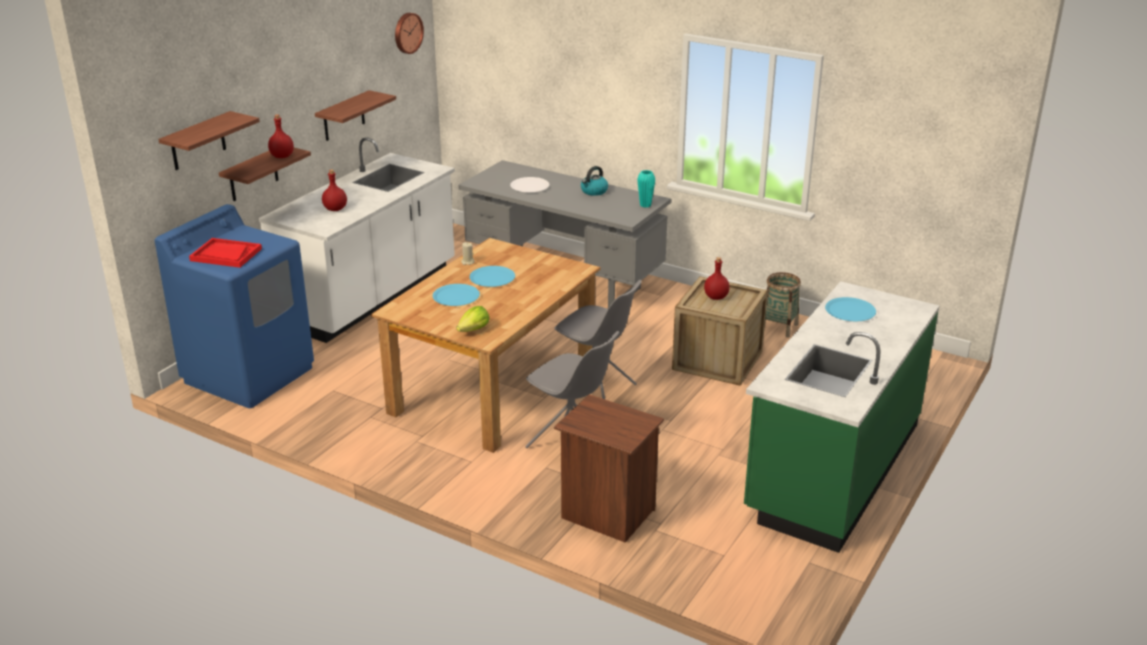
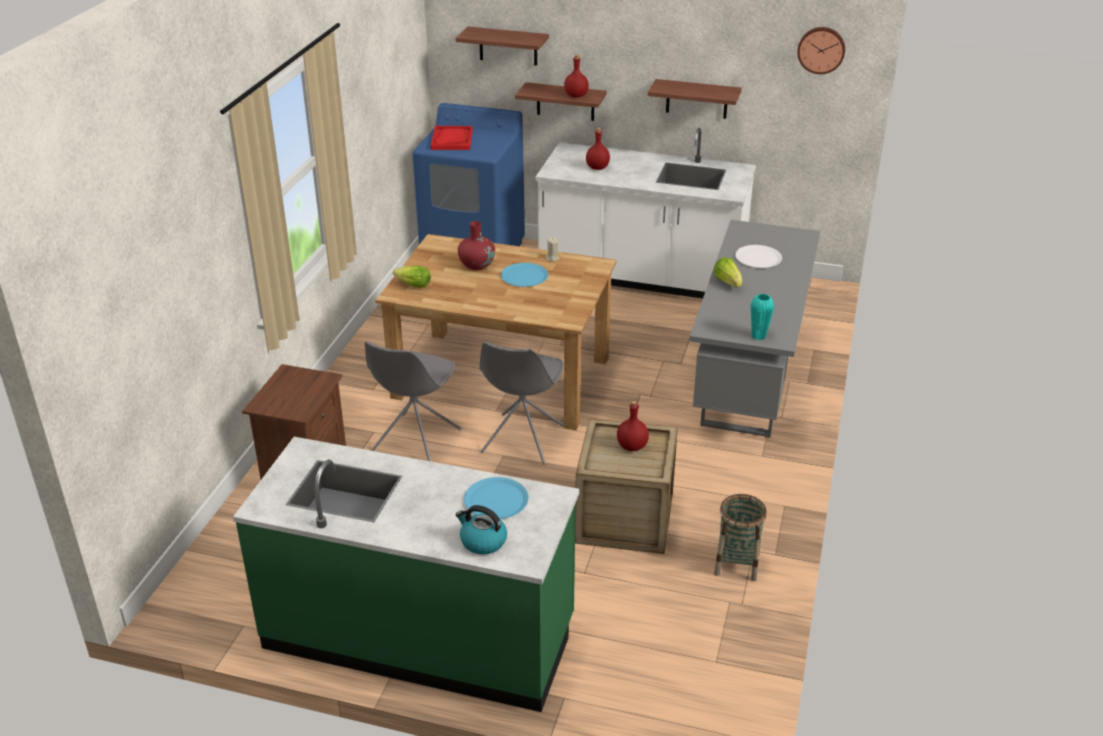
camera: 75 degrees right, 5 degrees up
blue plate [433,284,480,306] -> red vase [458,221,495,270]
kettle [581,166,608,196] -> kettle moved to [456,505,507,555]
none -> lettuce [713,258,743,287]

